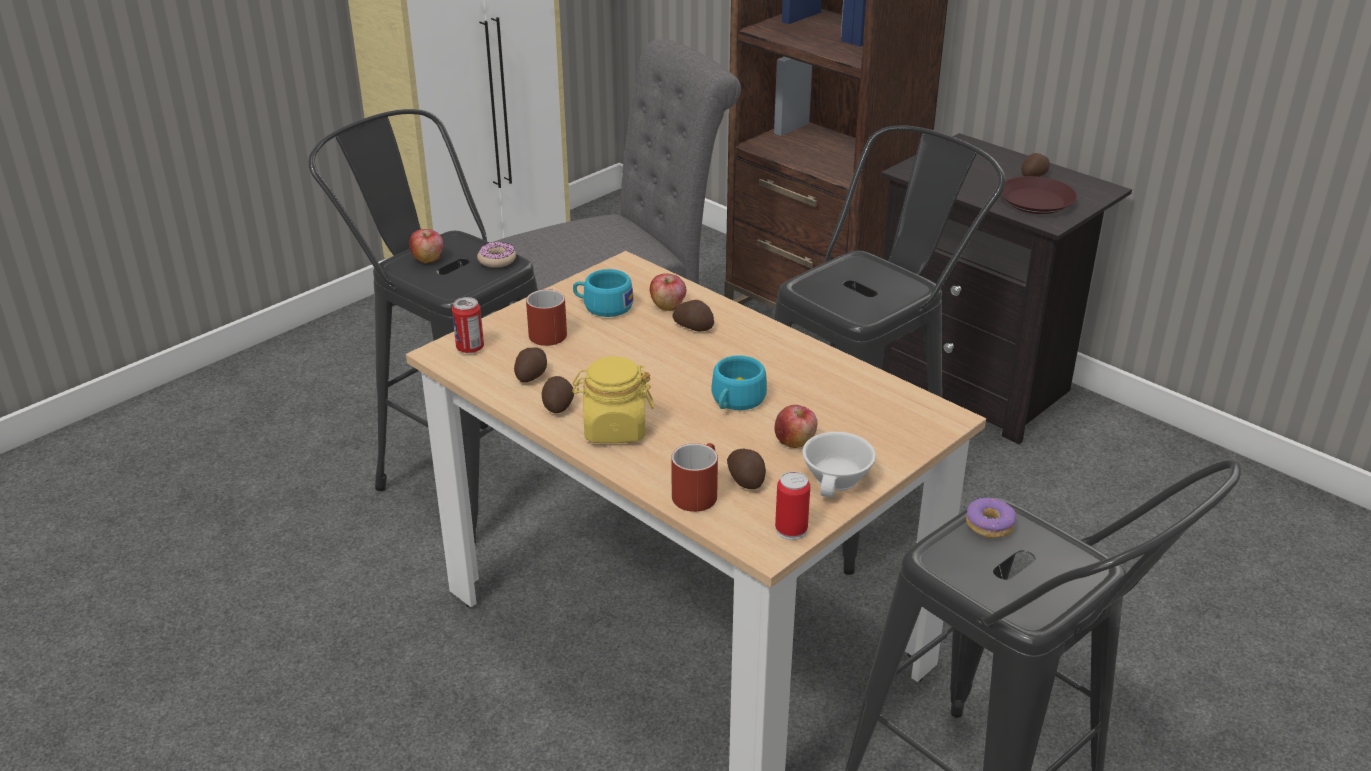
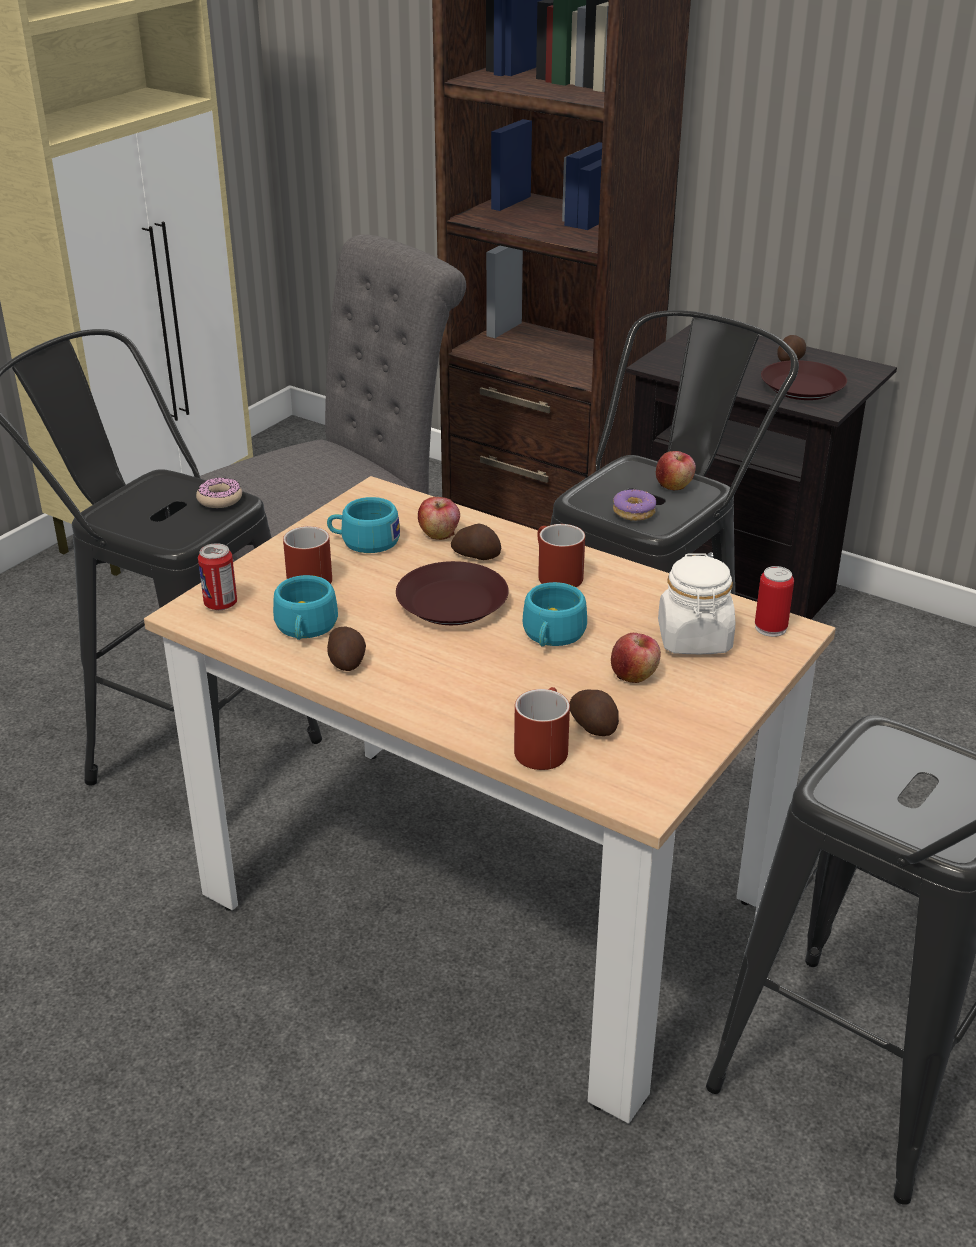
camera: 10 degrees left, 0 degrees up
apple [409,229,443,263] -> apple moved to [656,451,696,490]
potato [514,347,547,382] -> turquoise cup [273,575,338,640]
yellow jar [572,356,654,443] -> none
can [775,471,810,540] -> can moved to [755,566,794,637]
white cup [802,432,876,497] -> none
donut [966,498,1016,538] -> donut moved to [613,489,656,521]
none -> brown plate [396,561,509,625]
none -> red mug [537,524,585,587]
none -> white jar [658,554,735,654]

